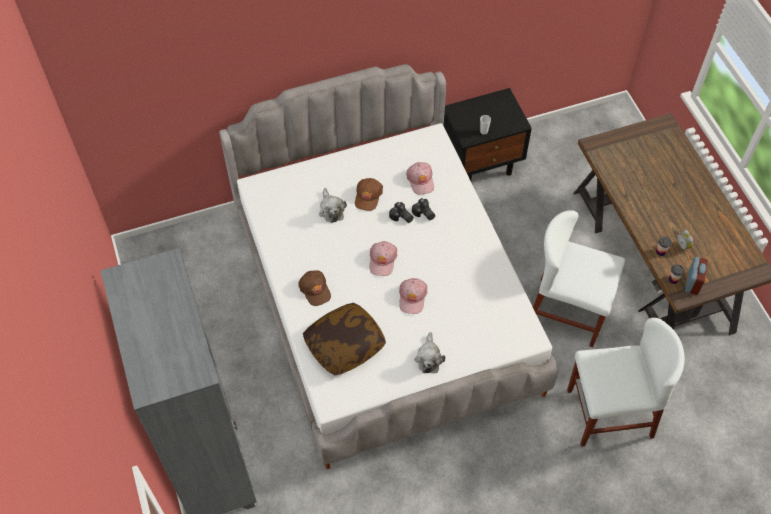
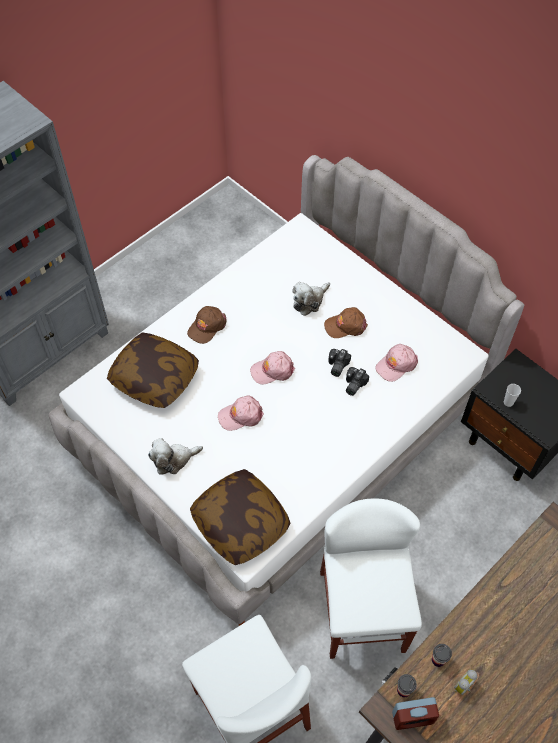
camera: 65 degrees right, 0 degrees up
none -> pillow [190,469,291,565]

